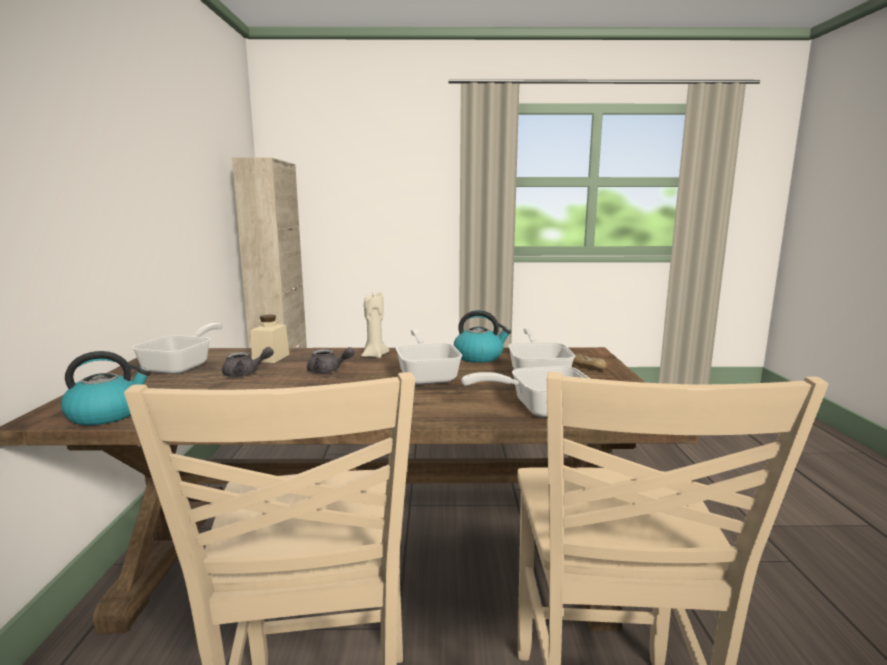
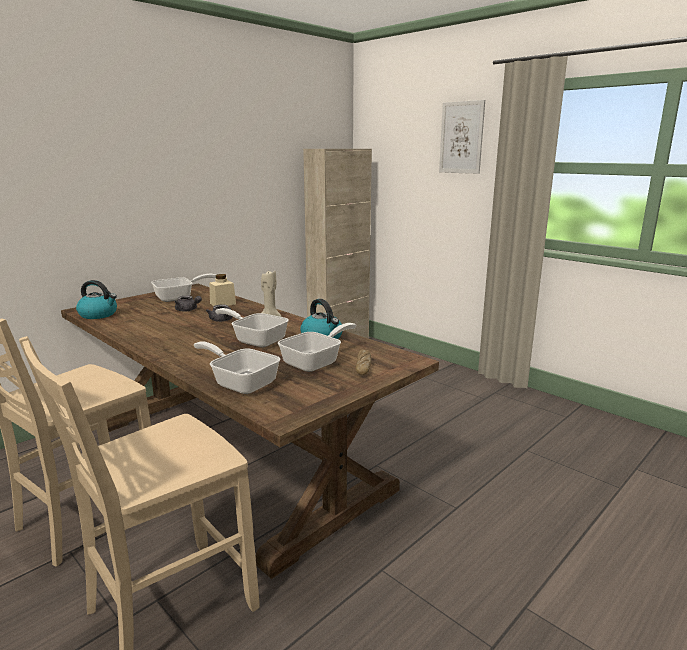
camera: 45 degrees right, 5 degrees up
frying pan [396,329,462,385] -> frying pan turned 90 degrees counterclockwise [215,308,289,348]
none -> picture [439,100,485,174]

